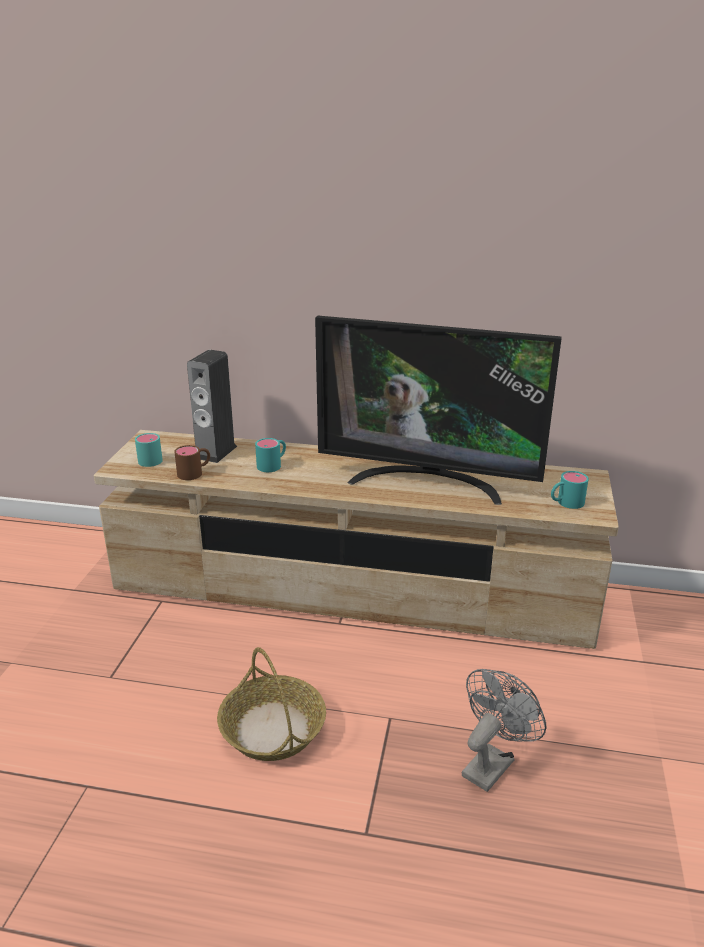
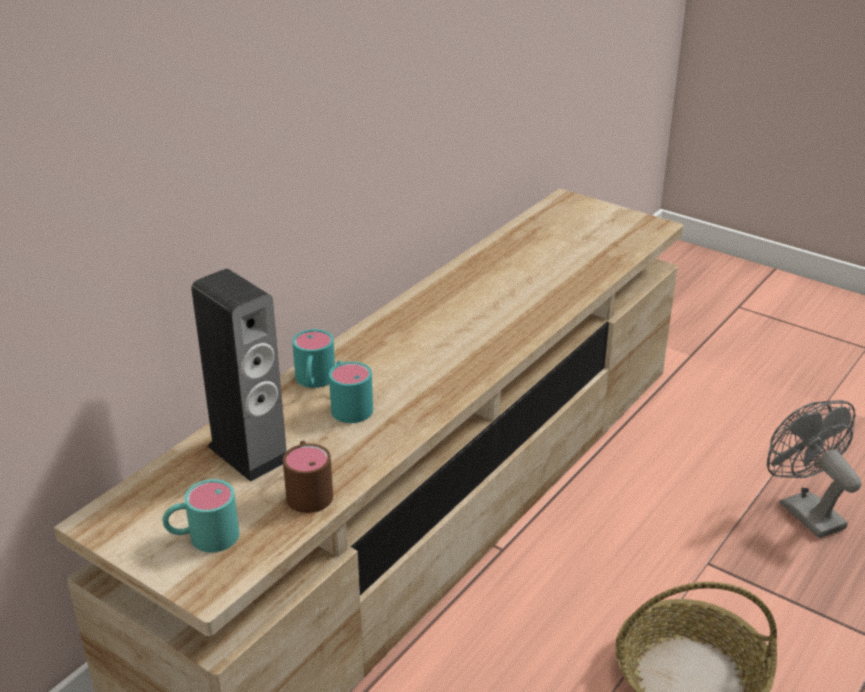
camera: 65 degrees left, 5 degrees up
television [315,316,562,505] -> none
turquoise mug [551,471,589,509] -> turquoise mug moved to [292,329,335,388]

